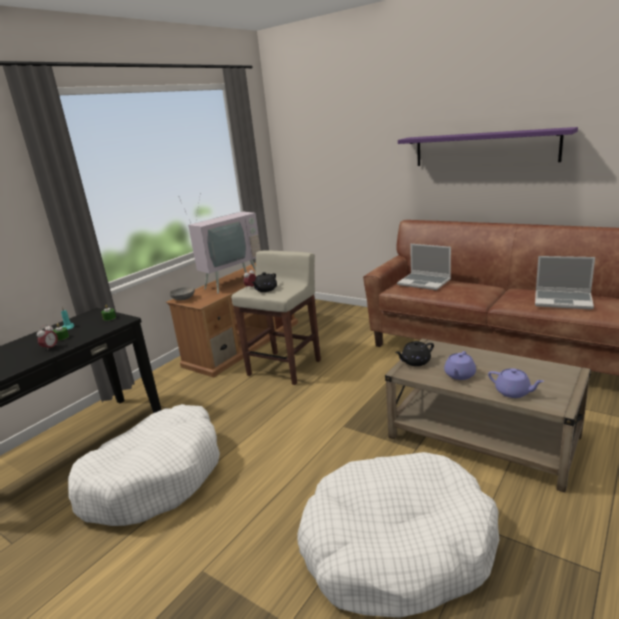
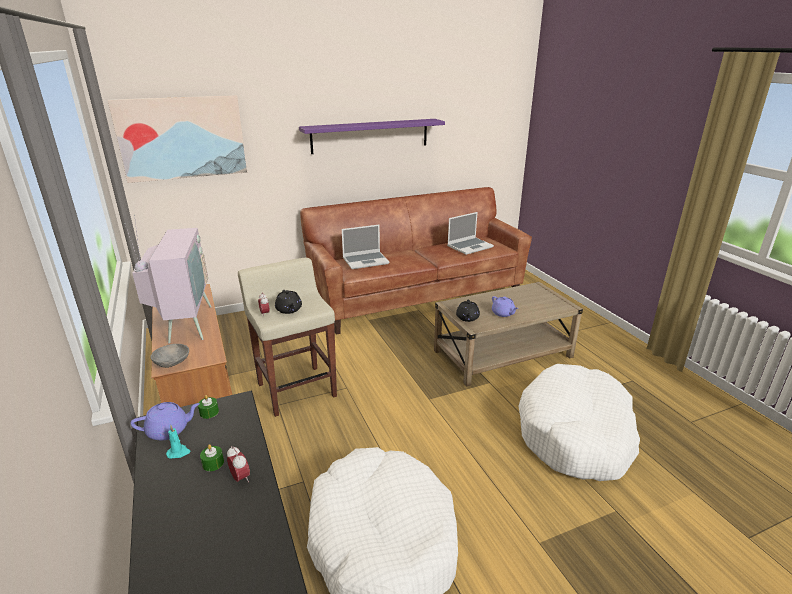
camera: 60 degrees left, 5 degrees up
purple teapot [488,368,544,398] -> purple teapot moved to [131,402,200,441]
none -> picture [108,95,247,183]

